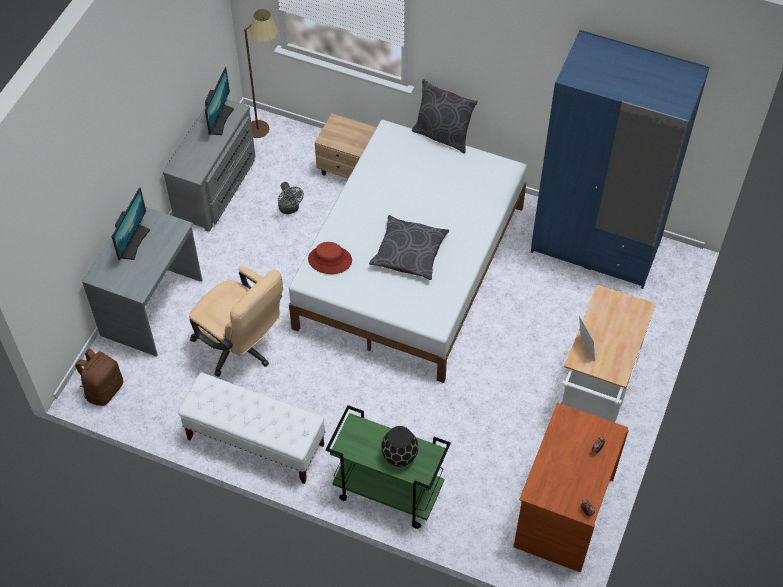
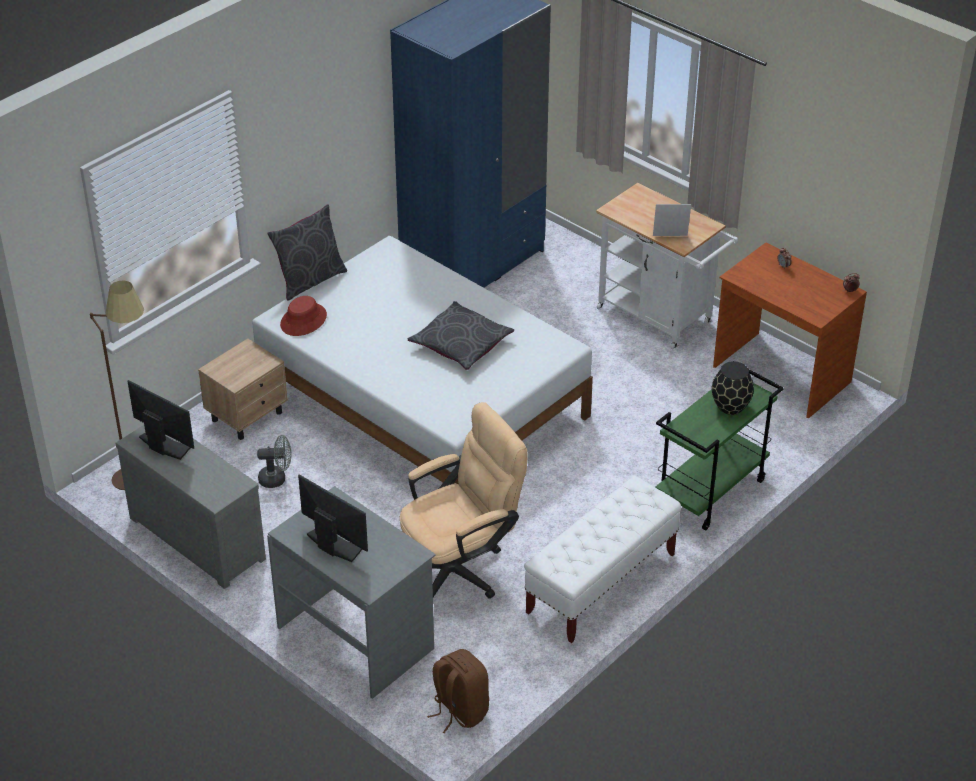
camera: 70 degrees left, 15 degrees down
red hat [308,242,352,274] -> red hat moved to [280,296,327,336]

